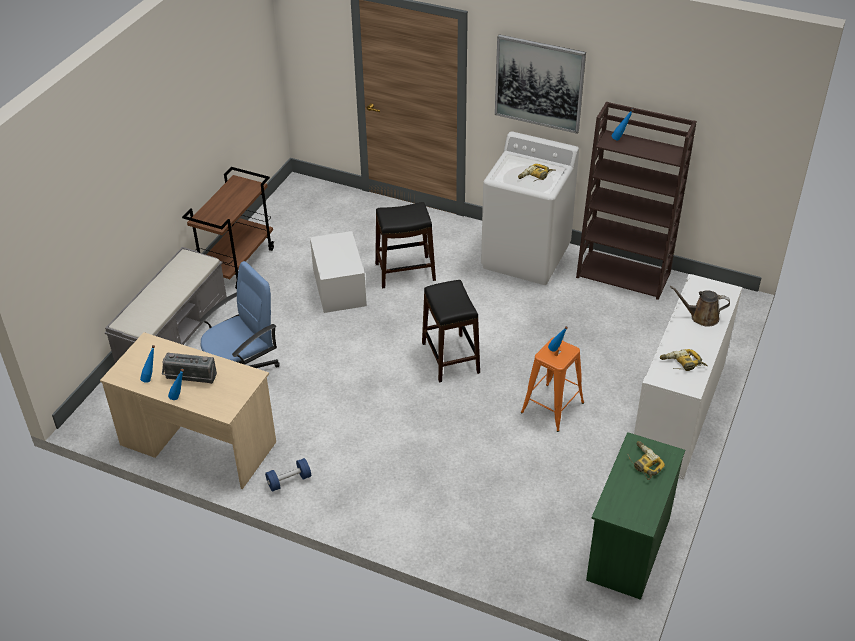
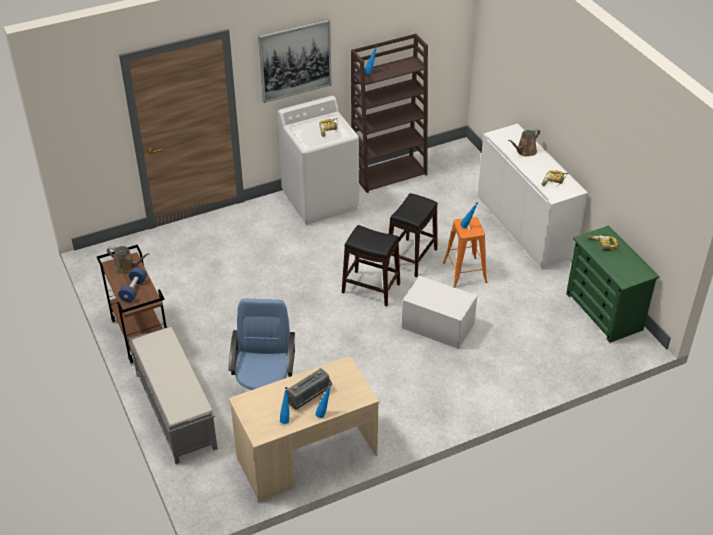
camera: 50 degrees left, 0 degrees up
blue dumbbell [265,458,311,492] -> blue dumbbell moved to [118,267,147,302]
white storage box [310,231,367,313] -> white storage box moved to [402,276,477,349]
black stool [375,202,436,288] -> black stool moved to [388,193,437,277]
none -> brown watering can [107,246,150,275]

